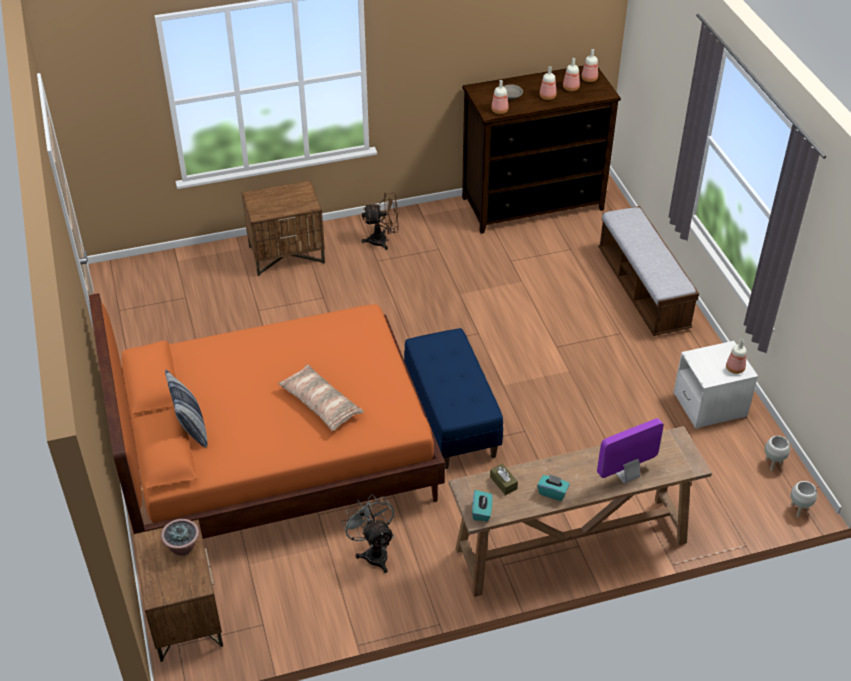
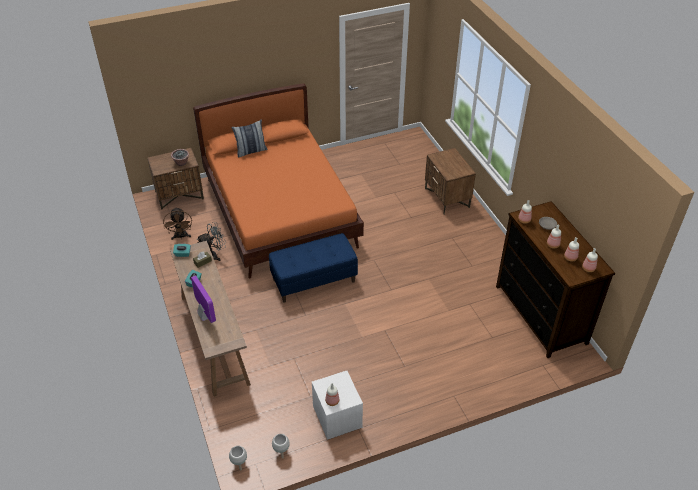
camera: 85 degrees right, 0 degrees up
pillow [279,364,364,431] -> none
brown fan [361,192,399,250] -> brown fan moved to [163,207,192,240]
bench [598,206,699,336] -> none

